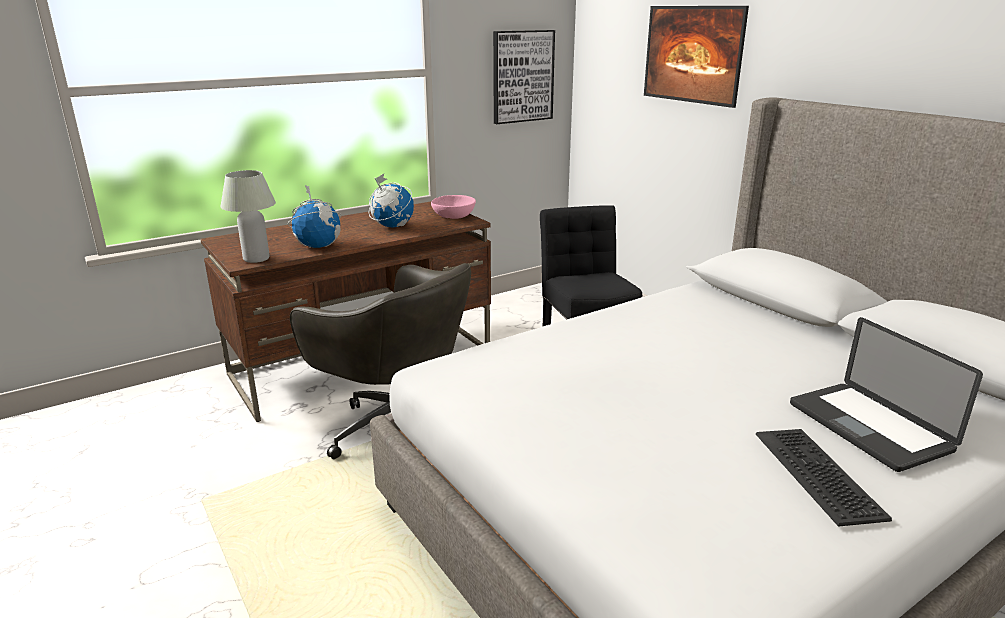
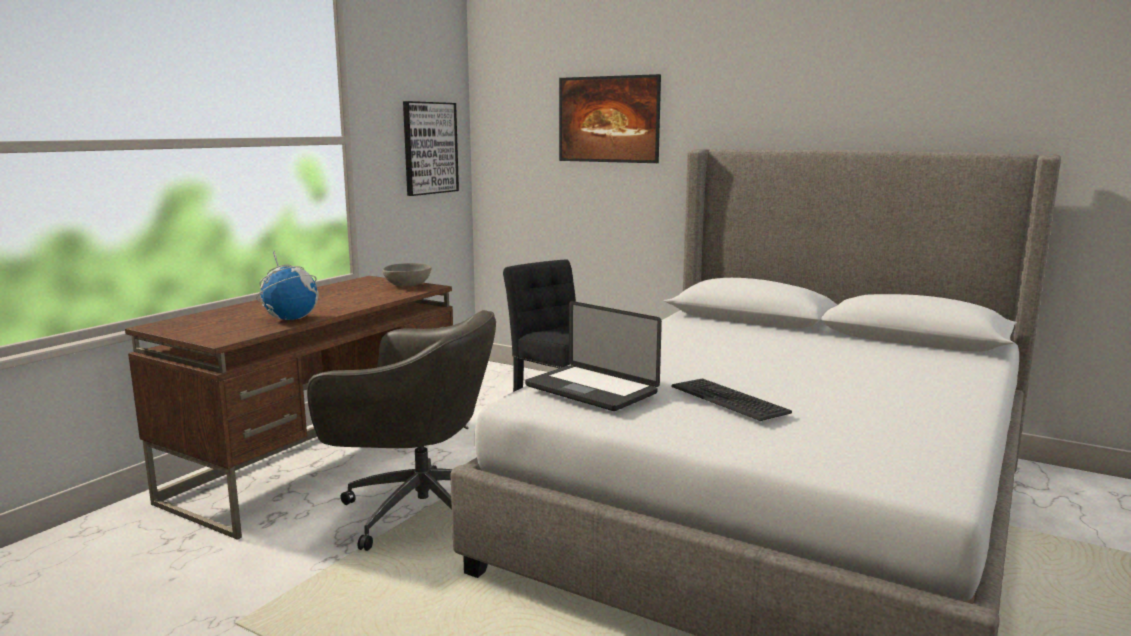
camera: 25 degrees left, 10 degrees down
white table lamp [220,170,276,263] -> none
globe [369,174,414,227] -> none
pink bowl [431,195,476,219] -> grey bowl [382,263,432,287]
keyboard [756,429,892,527] -> keyboard moved to [672,378,792,421]
laptop [790,317,983,472] -> laptop moved to [525,301,662,411]

